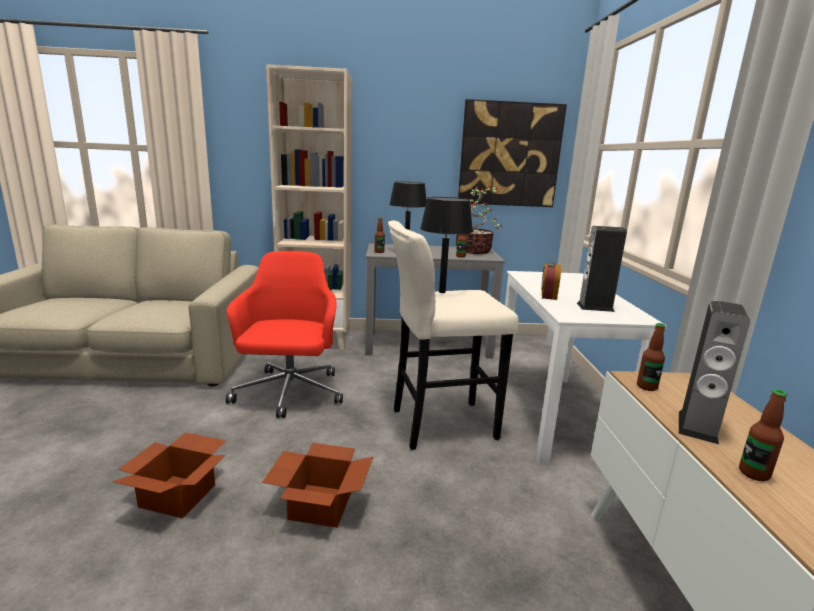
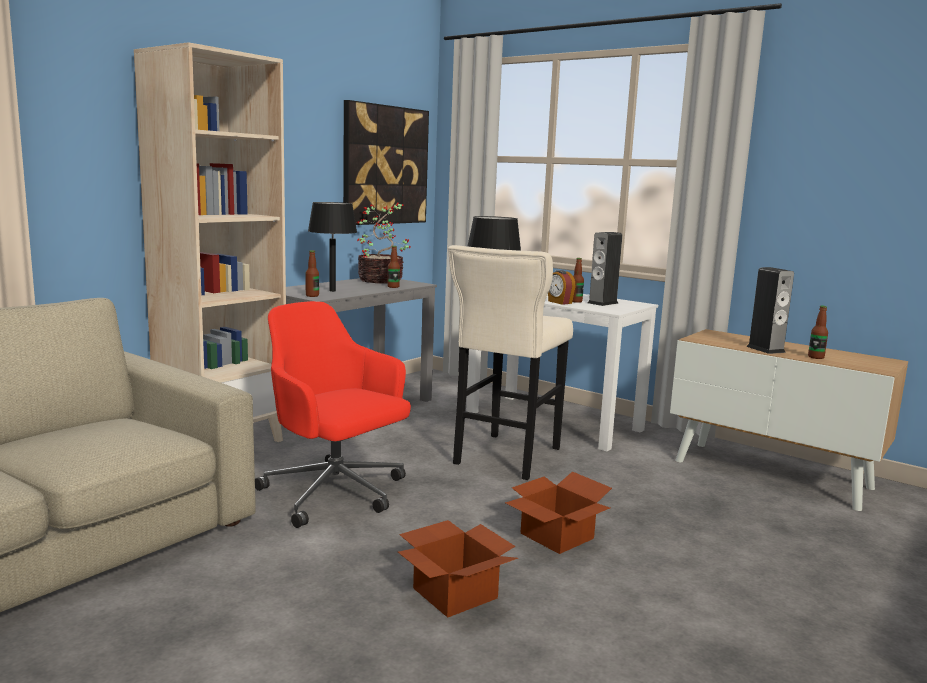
camera: 50 degrees left, 5 degrees down
bottle [637,323,666,391] -> bottle moved to [572,258,584,303]

